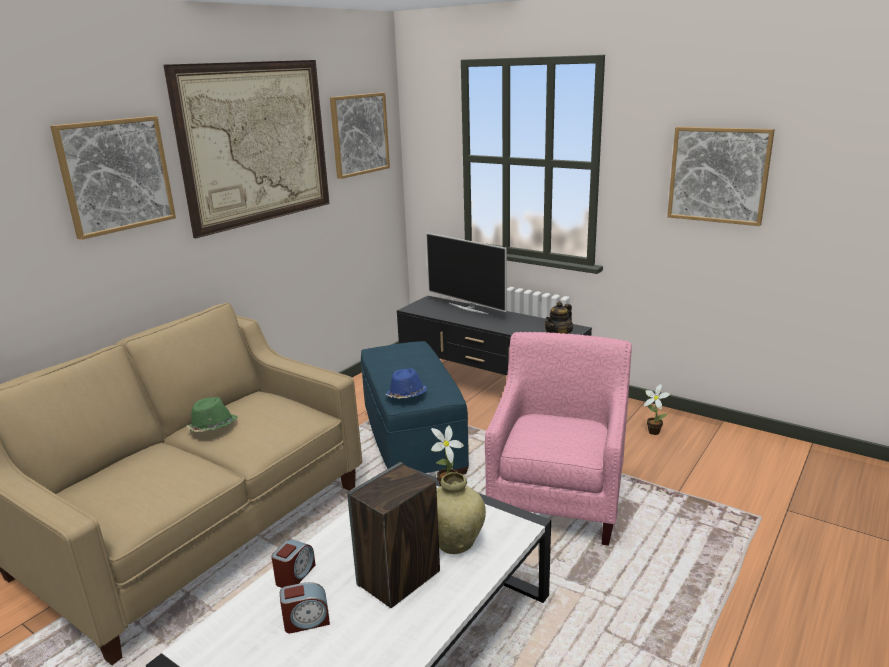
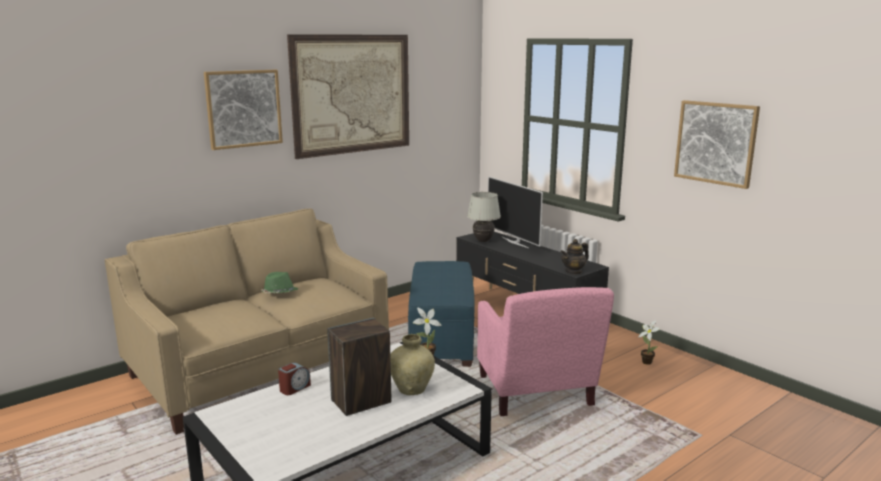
camera: 15 degrees right, 5 degrees down
alarm clock [280,582,330,633] -> none
picture [330,93,390,179] -> none
blue hat [386,368,427,399] -> none
pink armchair [485,332,632,546] -> pink armchair turned 135 degrees clockwise [477,287,614,416]
none -> white table lamp [467,192,501,242]

